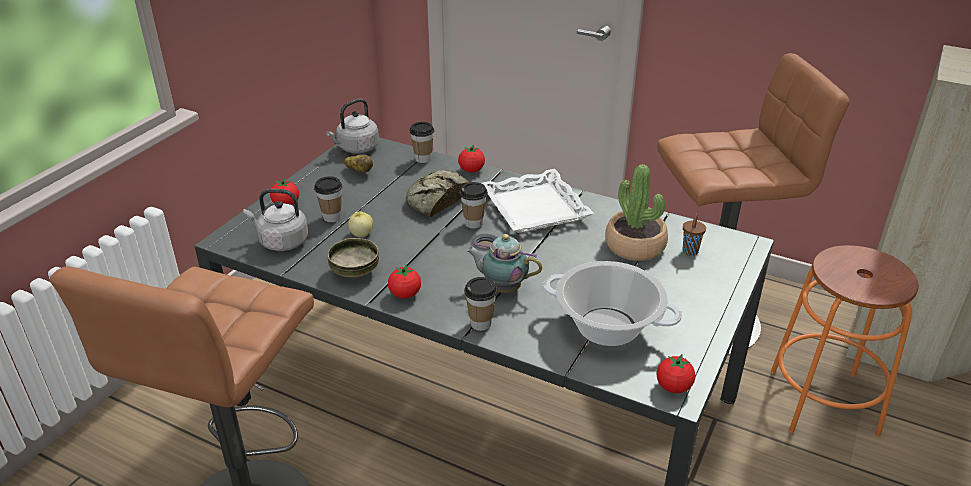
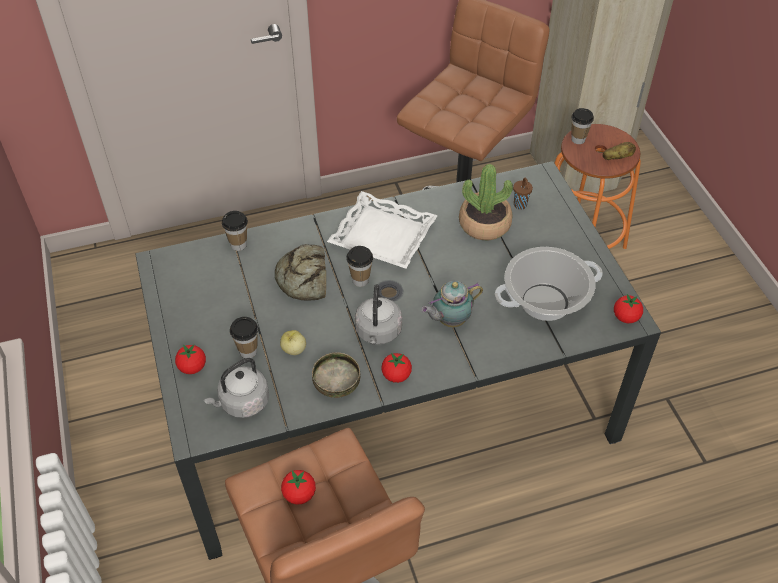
camera: 45 degrees left, 15 degrees up
grey kettle [326,99,379,153] -> grey kettle moved to [355,284,402,345]
potato [344,155,373,173] -> potato moved to [603,142,636,160]
tomato [458,145,485,172] -> tomato moved to [281,470,316,505]
cup [464,277,498,331] -> cup moved to [571,108,594,144]

